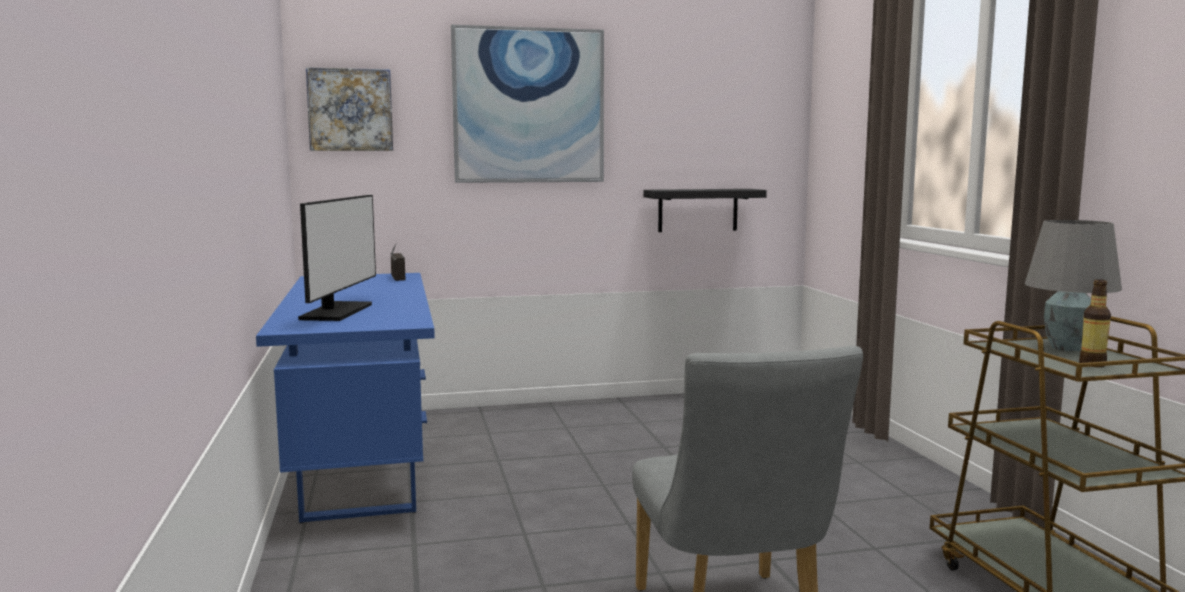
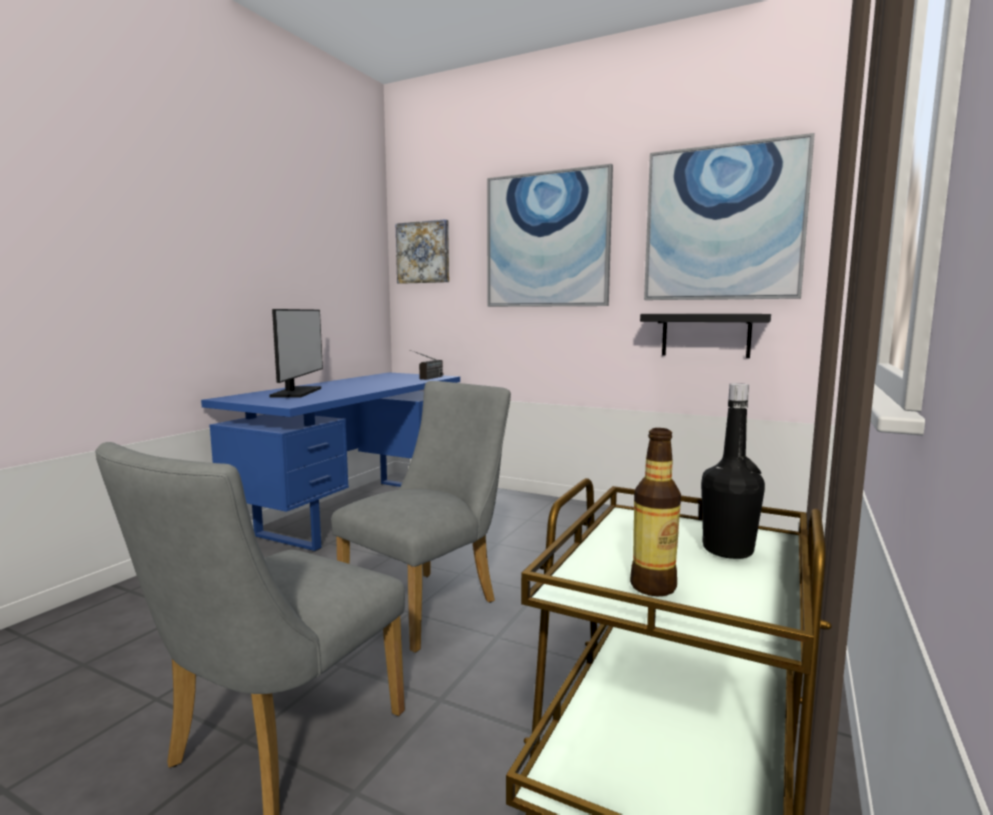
camera: 40 degrees right, 0 degrees up
monitor [298,195,376,321] -> monitor turned 45 degrees counterclockwise [269,309,323,398]
grey table lamp [1025,220,1122,351] -> black bottle [701,383,765,559]
none -> grey chair [331,381,511,653]
none -> picture [644,133,815,300]

